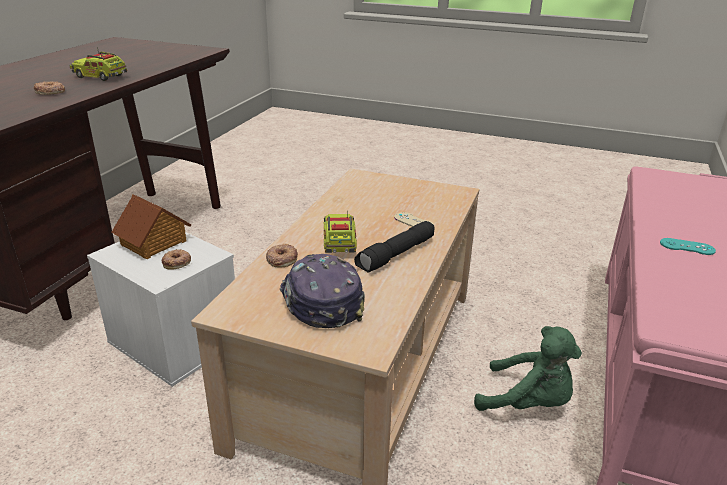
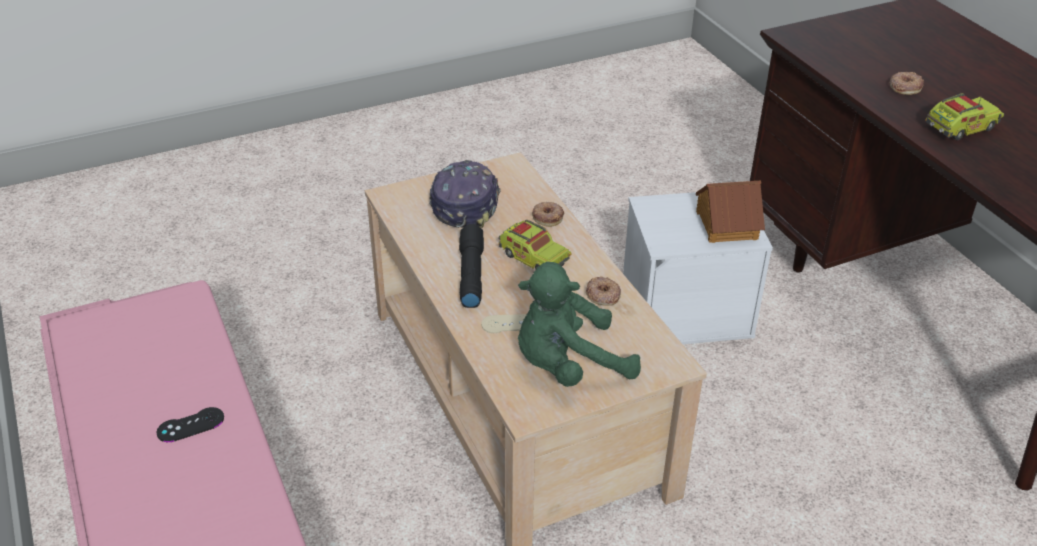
camera: 135 degrees right, 10 degrees up
donut [162,249,191,270] -> donut moved to [586,276,621,306]
cap [280,254,365,328] -> cap turned 105 degrees counterclockwise [429,160,501,229]
green plush toy [474,326,582,411] -> green plush toy moved to [518,262,641,387]
turquoise game controller [660,238,716,255] -> black game controller [156,407,224,442]

